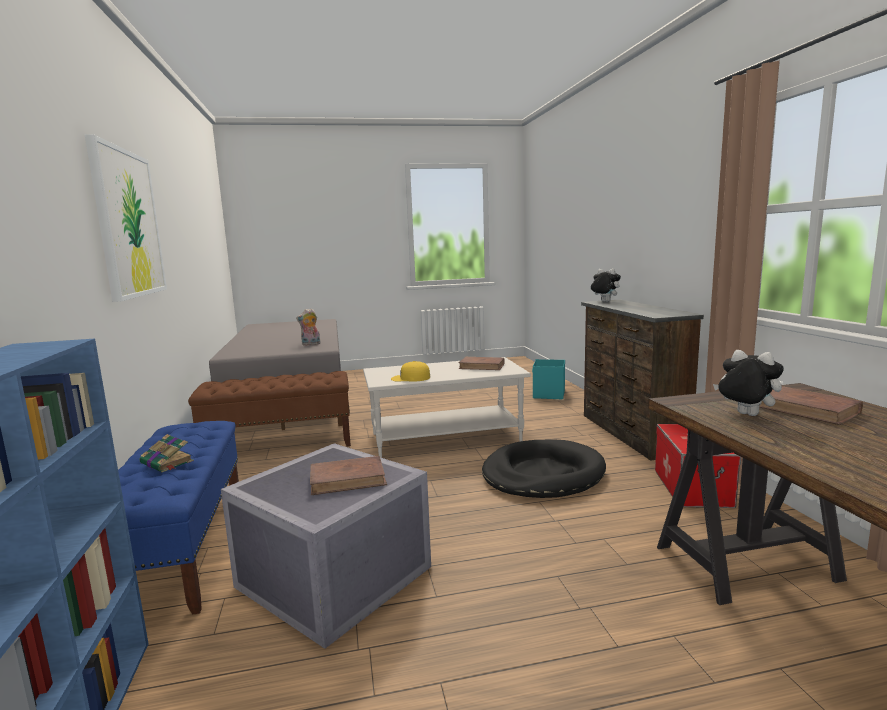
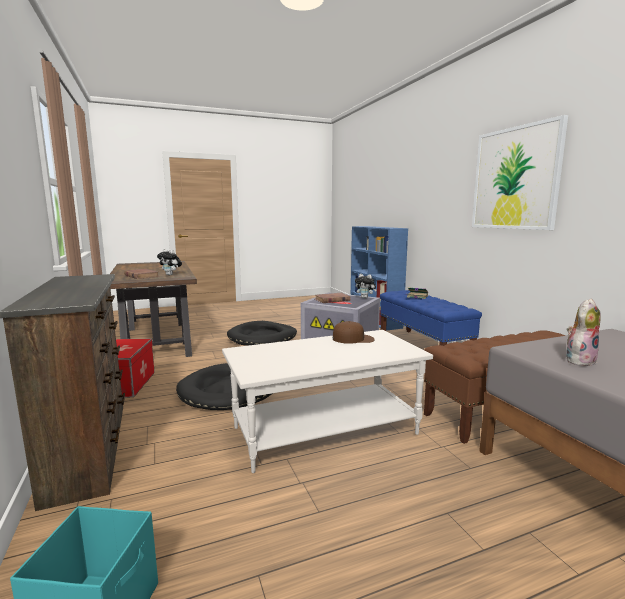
camera: 170 degrees right, 0 degrees up
yellow cap [391,361,430,382] -> brown cap [333,321,375,344]
brown book [459,357,505,370] -> none
plush toy [590,268,621,302] -> plush toy moved to [355,274,377,298]
none -> black dog bed [227,321,297,346]

